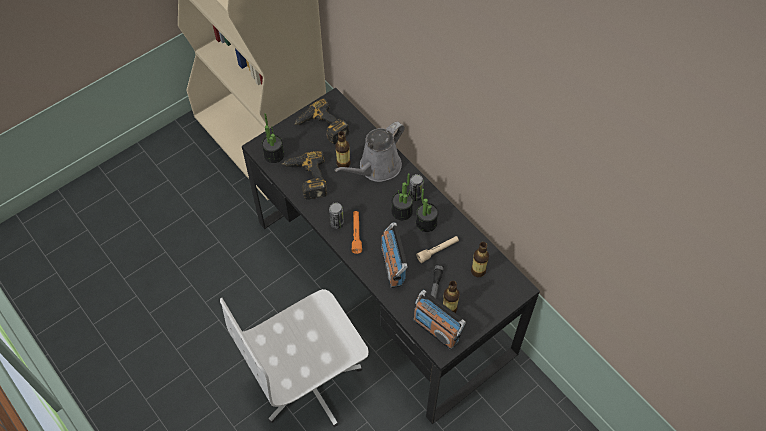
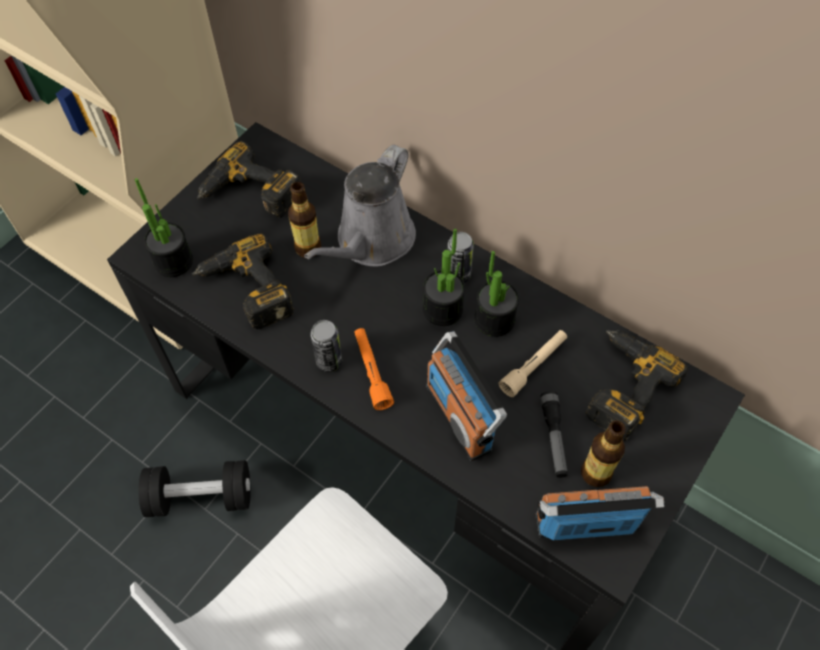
camera: 15 degrees left, 0 degrees up
radio [413,290,466,350] -> radio turned 150 degrees clockwise [535,486,665,540]
bottle [471,242,489,277] -> power drill [586,330,688,441]
none -> black dumbbell [138,460,251,517]

